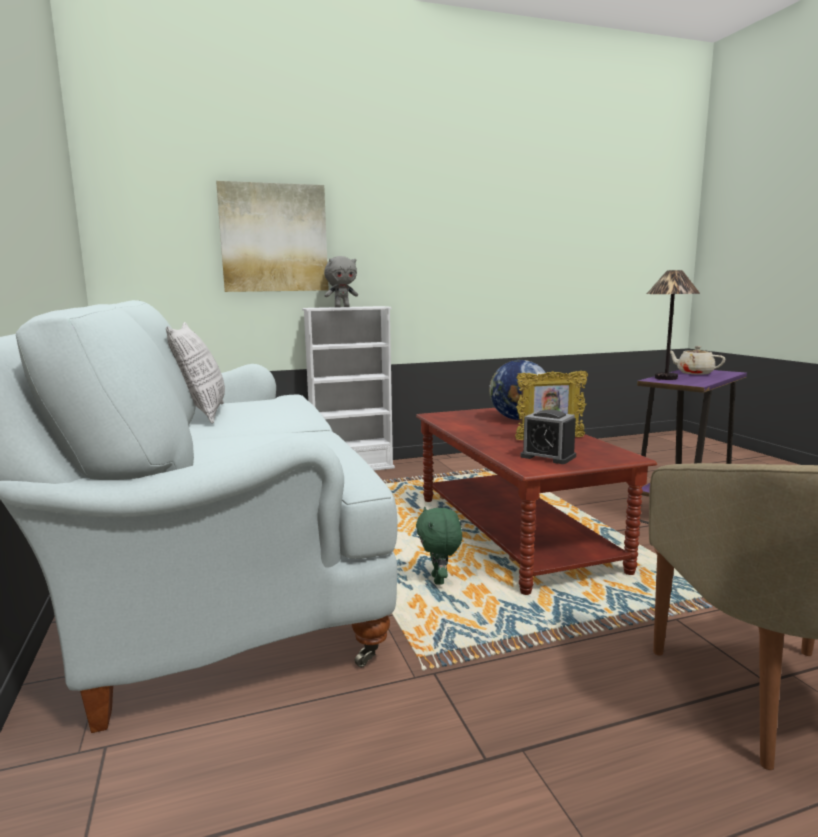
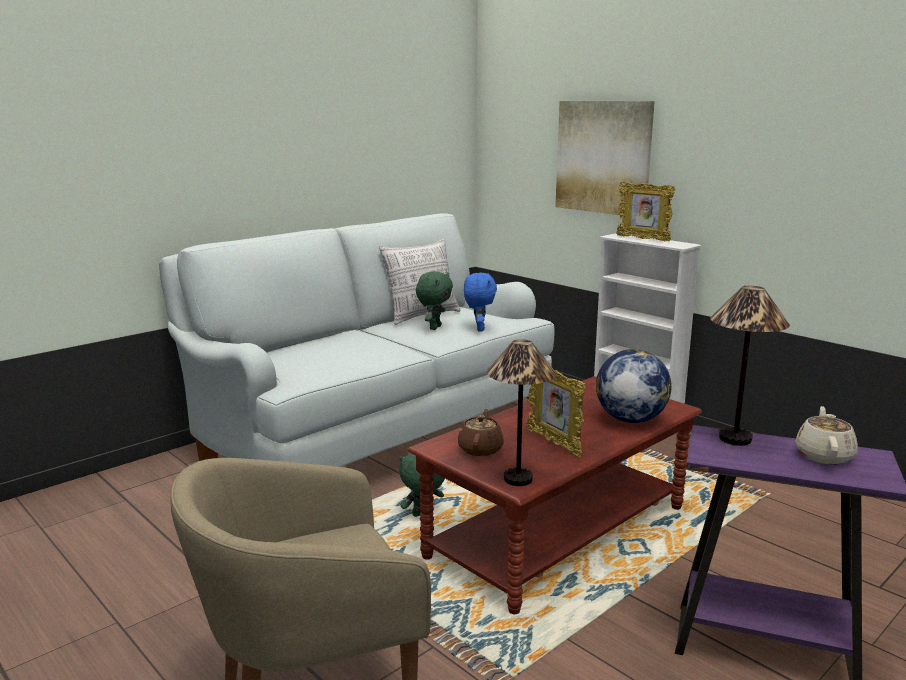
camera: 65 degrees right, 5 degrees up
grey plush toy [324,256,358,307] -> picture frame [616,182,675,241]
alarm clock [520,409,576,464] -> brown teapot [458,409,504,456]
none -> green plush toy [416,271,453,330]
none -> blue plush toy [464,273,497,331]
none -> table lamp [487,339,556,486]

